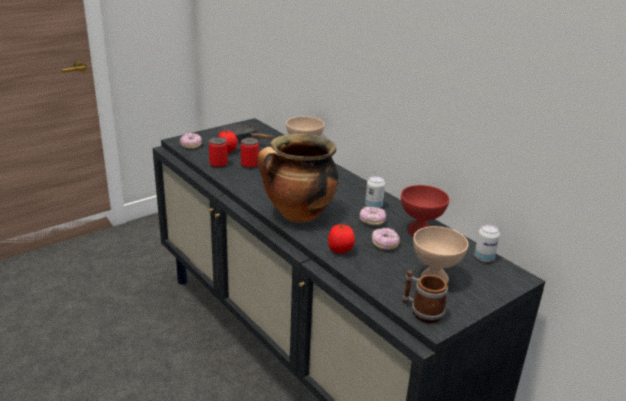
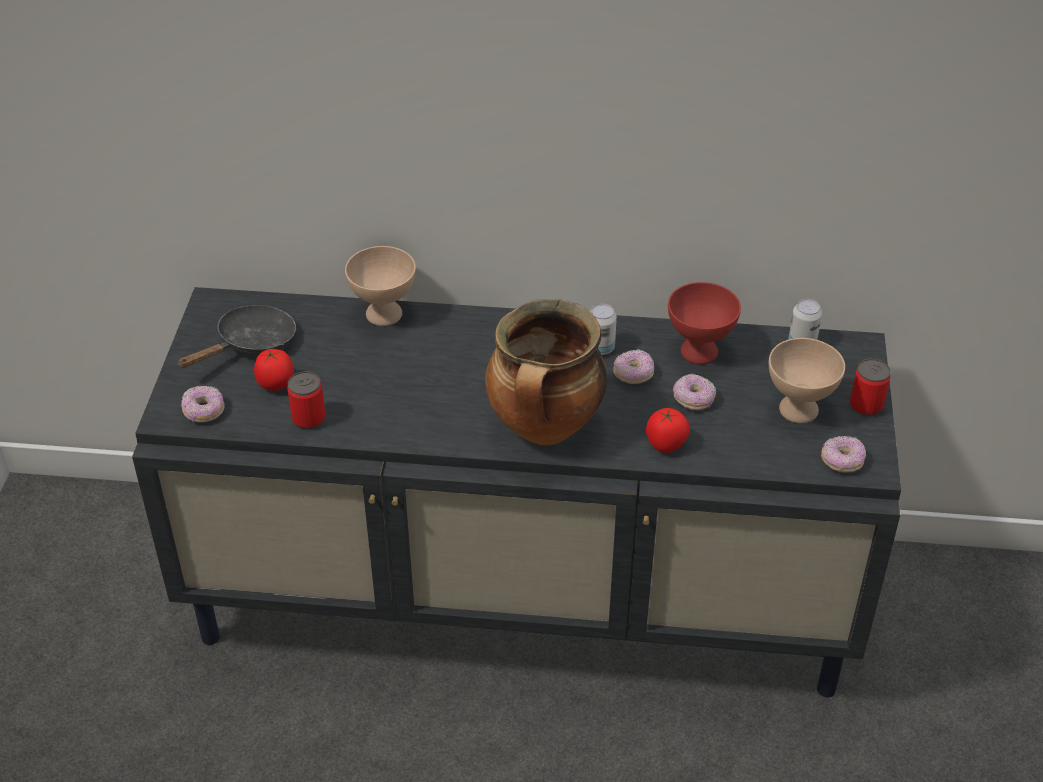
camera: 45 degrees left, 15 degrees up
black frying pan [218,124,273,139] -> black frying pan turned 135 degrees clockwise [177,305,296,368]
can [241,137,259,169] -> can moved to [850,359,891,416]
mug [402,270,448,323] -> donut [821,436,866,473]

